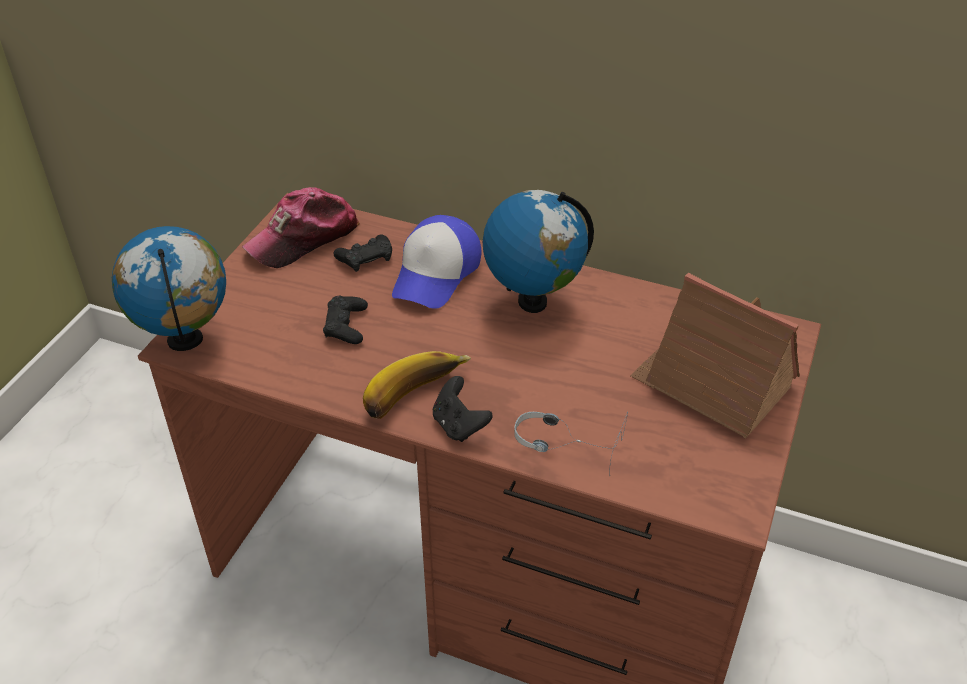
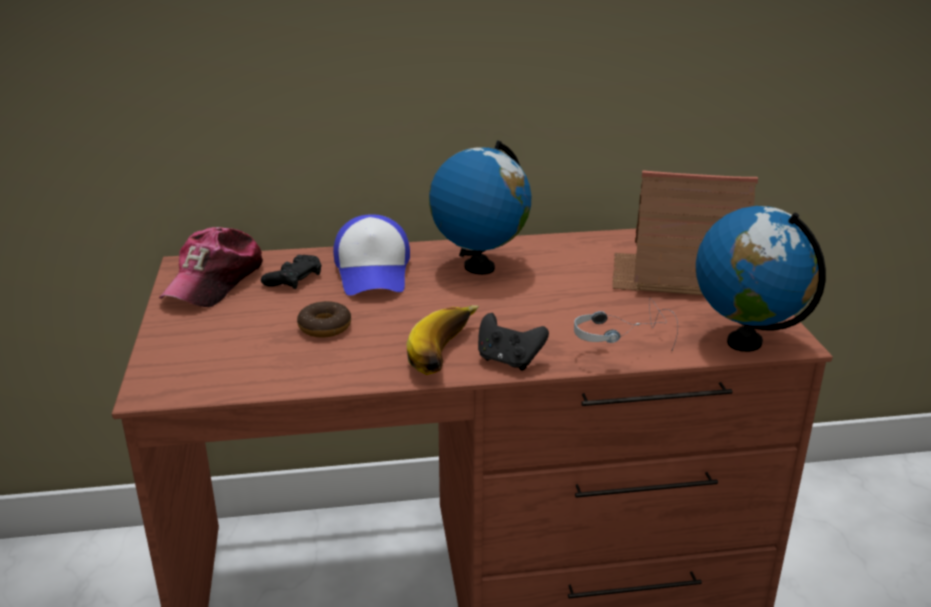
camera: 30 degrees left, 15 degrees down
globe [112,226,226,351] -> globe moved to [696,206,826,352]
black game controller [323,296,368,344] -> donut [297,301,351,337]

